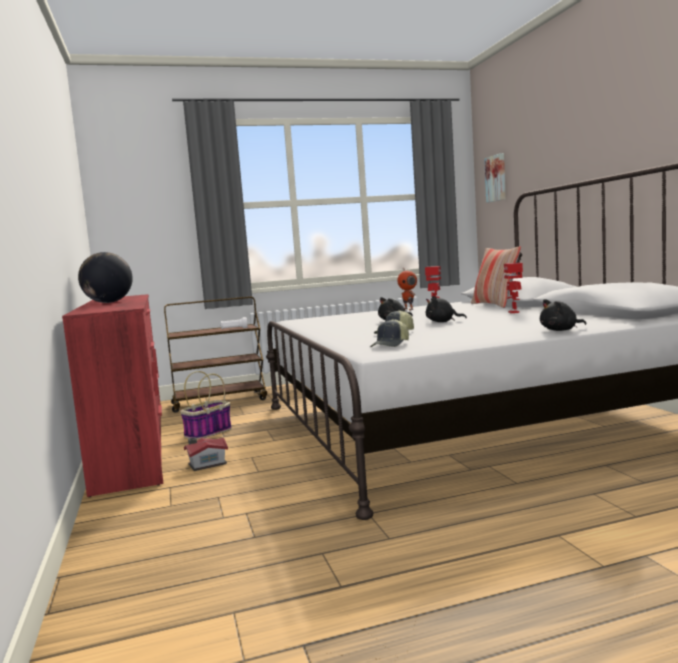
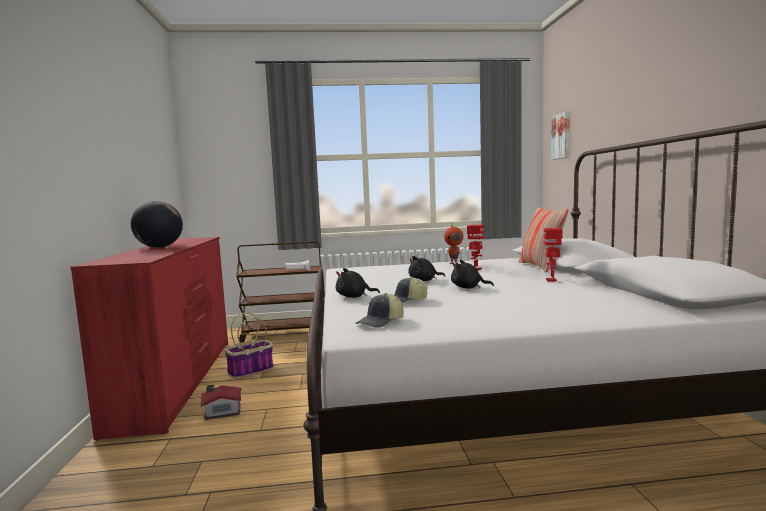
camera: 10 degrees right, 0 degrees up
black plush toy [540,299,586,331] -> black plush toy moved to [336,268,380,298]

